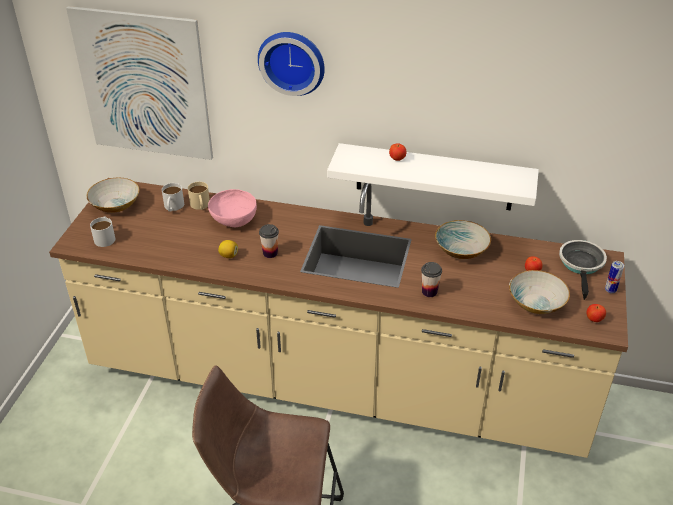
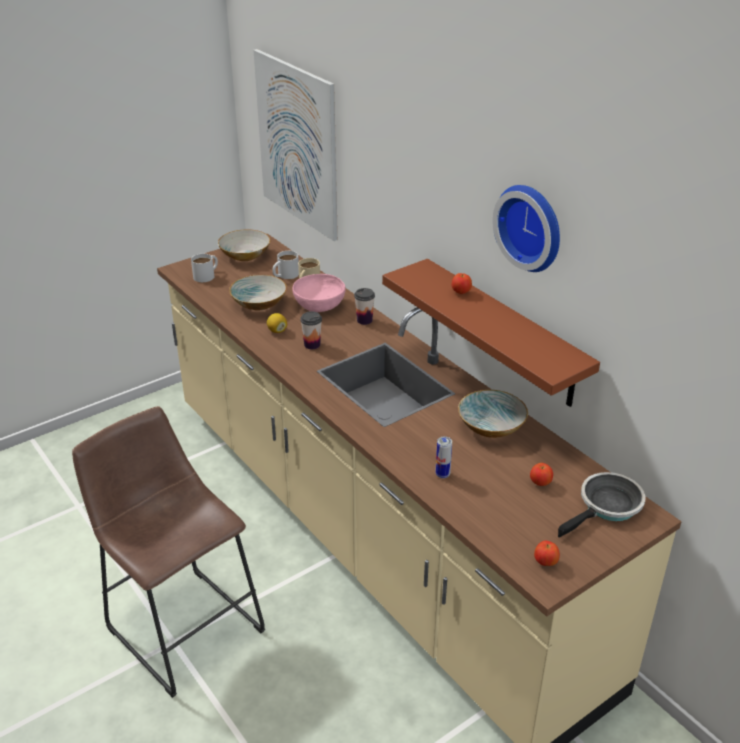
camera: 40 degrees right, 5 degrees down
wall clock [258,32,325,96] -> wall clock moved to [493,185,560,272]
white shelf [327,143,539,211] -> brown shelf [382,259,600,407]
cup [421,262,442,297] -> cup moved to [354,288,375,325]
bowl [509,270,570,314] -> bowl moved to [229,275,287,311]
can [605,261,624,293] -> can moved to [435,437,452,478]

